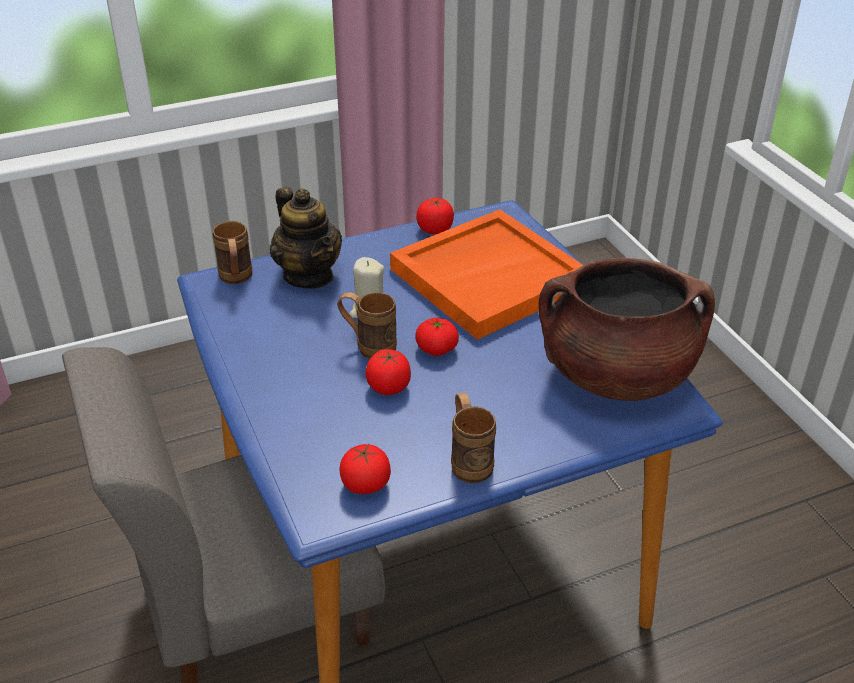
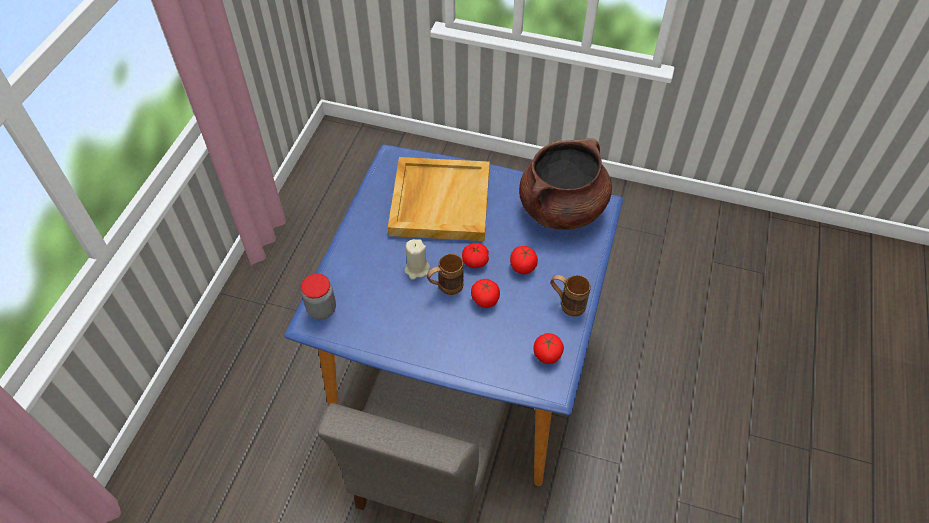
camera: 50 degrees left, 15 degrees up
brown mug [213,221,253,284] -> jar [301,274,336,320]
teapot [270,187,342,289] -> none
orange tray [390,209,583,340] -> beige tray [388,157,490,241]
tomato [416,198,454,234] -> tomato moved to [510,246,538,274]

